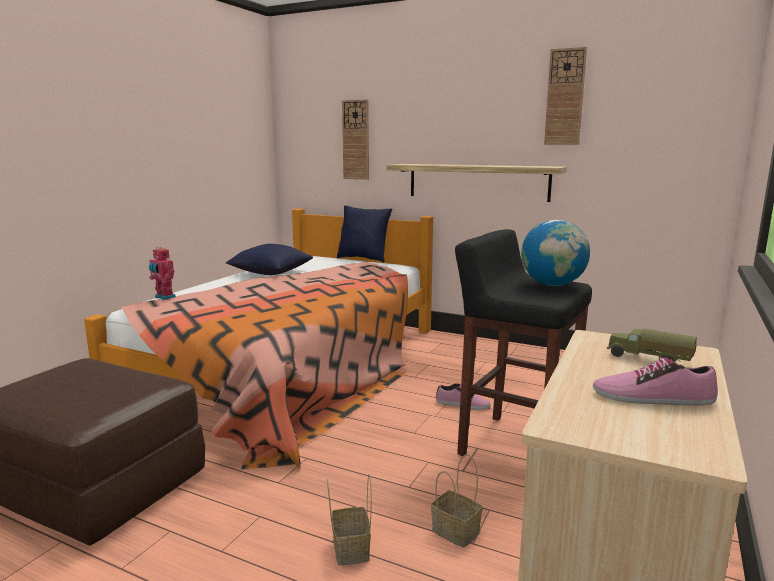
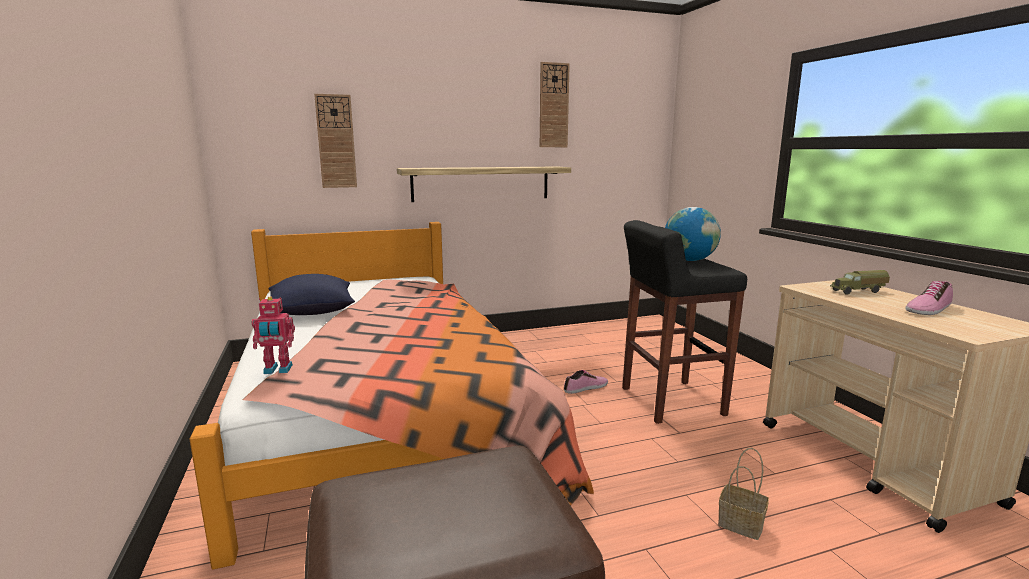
camera: 45 degrees left, 0 degrees up
blue pillow [337,205,392,262] -> none
basket [431,454,483,548] -> none

